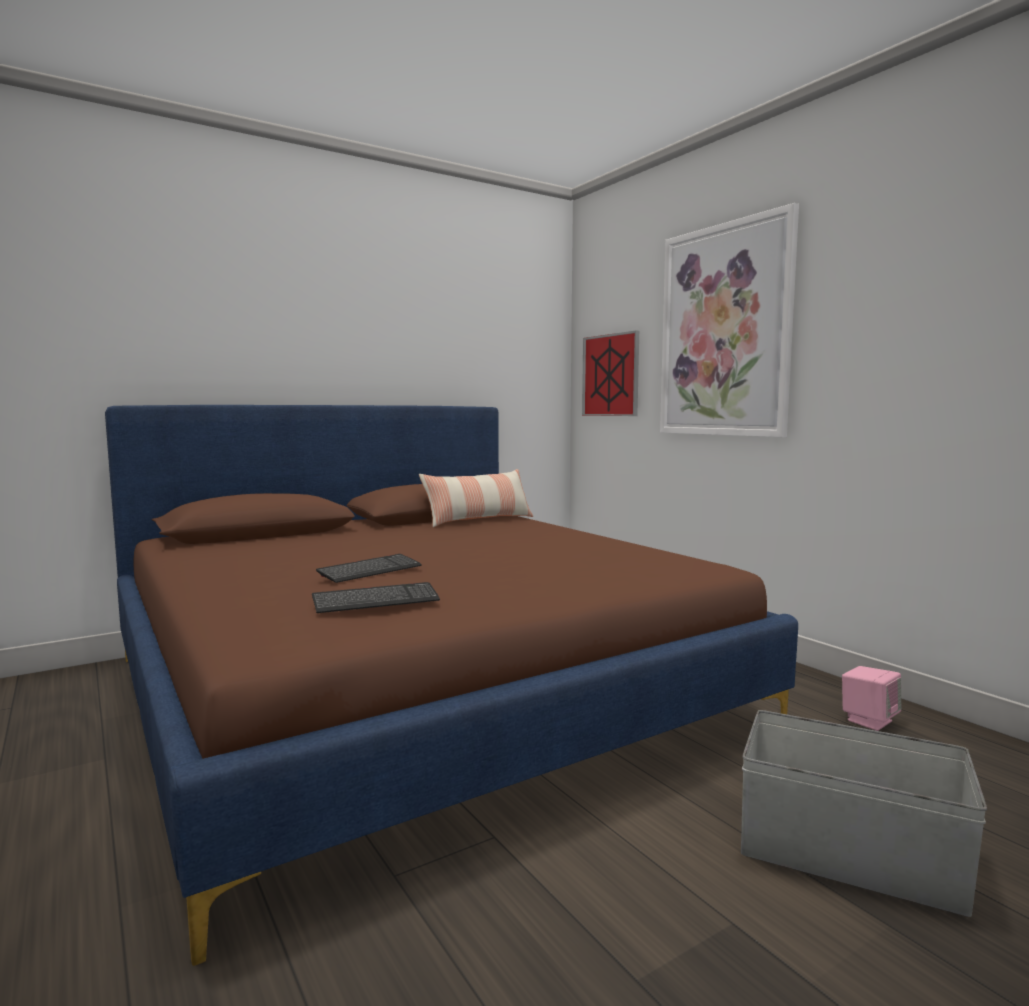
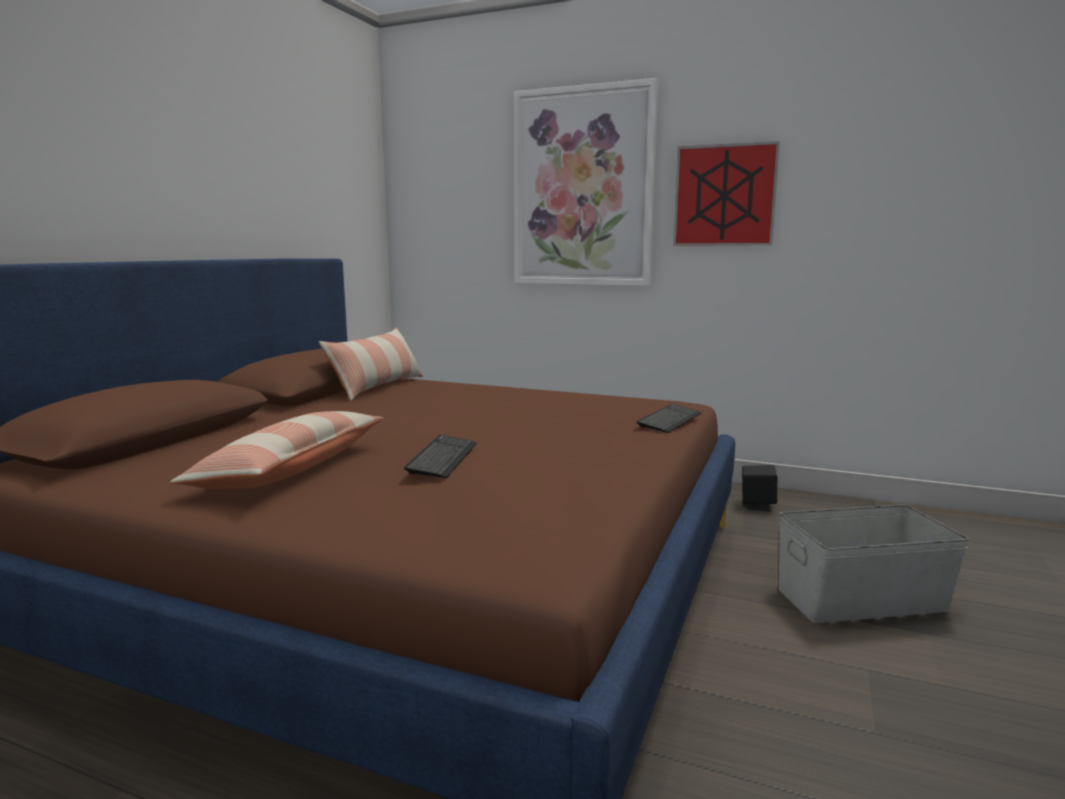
camera: 35 degrees left, 5 degrees up
keyboard [312,582,440,613] -> keyboard moved to [636,404,701,433]
picture [582,330,639,416] -> picture moved to [673,141,780,245]
pink speaker [842,666,901,731] -> black speaker [742,465,778,511]
none -> pillow [170,411,384,489]

